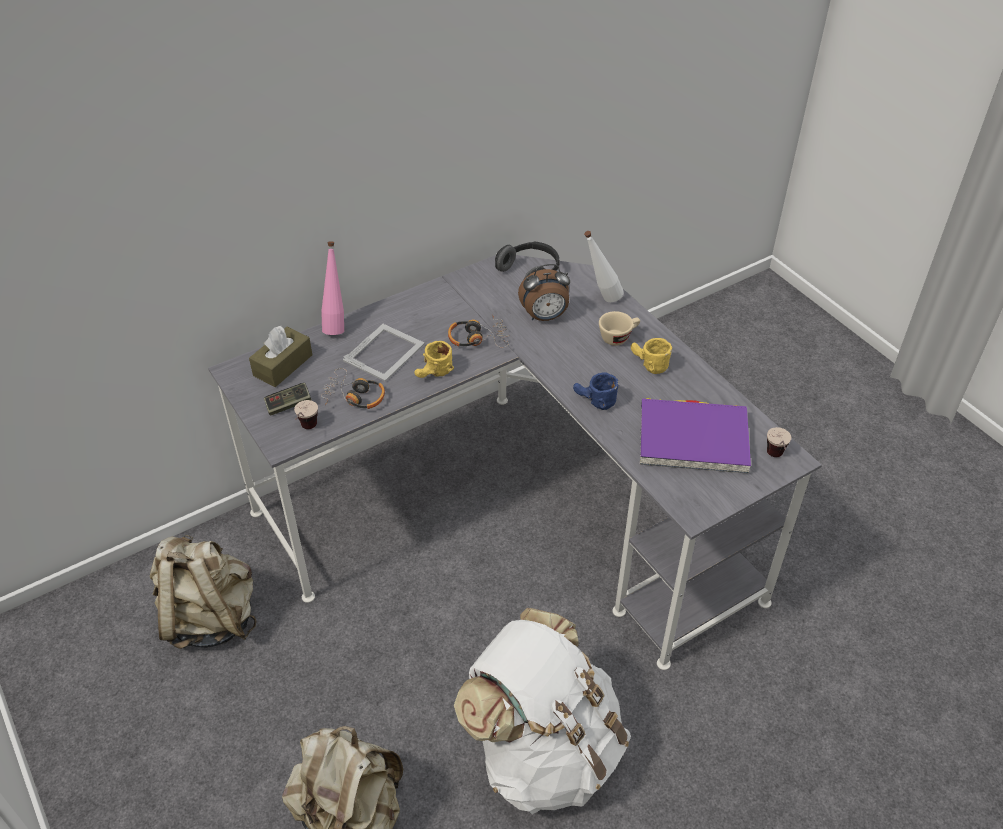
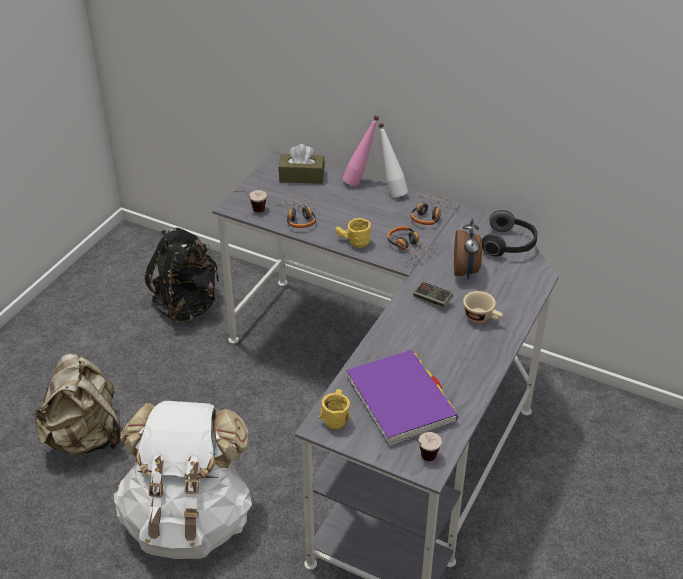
camera: 60 degrees right, 5 degrees down
beige backpack [150,535,257,649] -> black backpack [145,228,219,323]
game controller [264,383,312,416] -> game controller moved to [413,282,453,307]
picture frame [343,324,425,382] -> none
alarm clock [518,264,570,321] -> alarm clock turned 135 degrees counterclockwise [454,219,482,279]
blue mug [573,372,619,410] -> none
white bottle [584,231,624,302] -> white bottle moved to [378,123,408,197]
yellow mug [631,338,672,374] -> yellow mug moved to [319,389,350,430]
none -> headphones [410,194,458,225]

